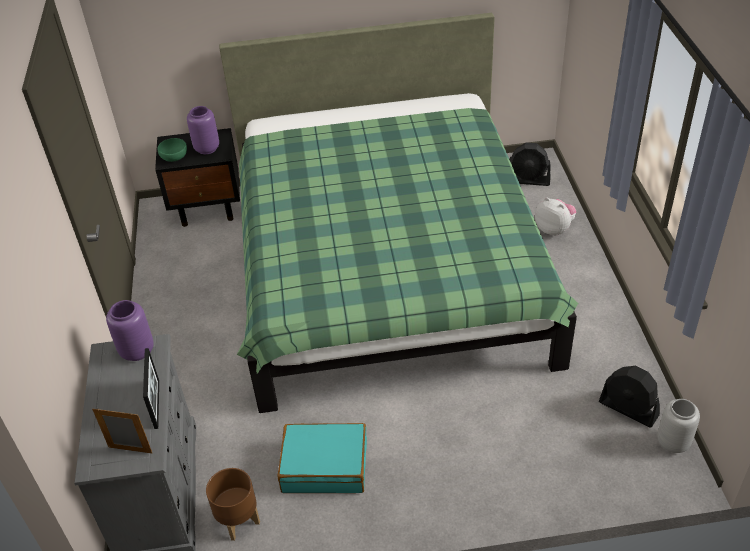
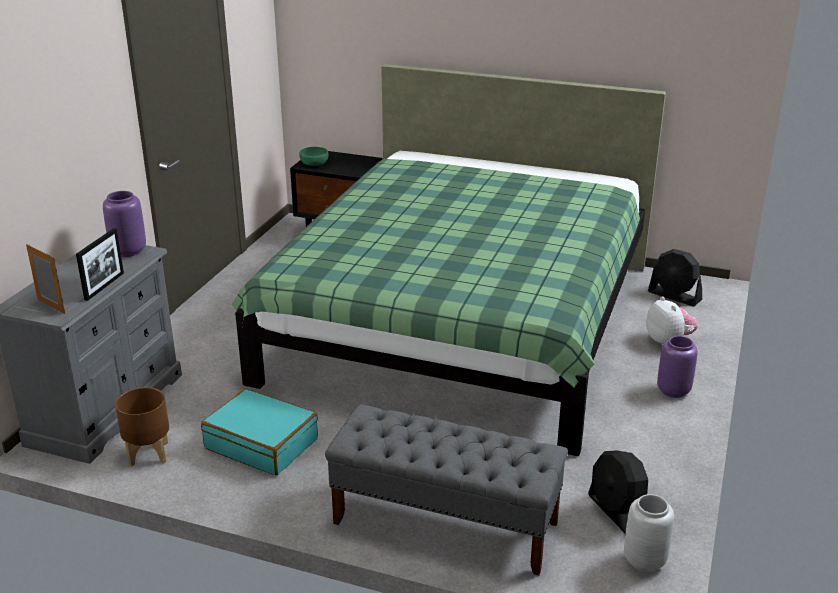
camera: 25 degrees right, 15 degrees down
purple vase [187,106,219,154] -> purple vase moved to [657,336,698,398]
none -> grey bench [325,405,568,575]

